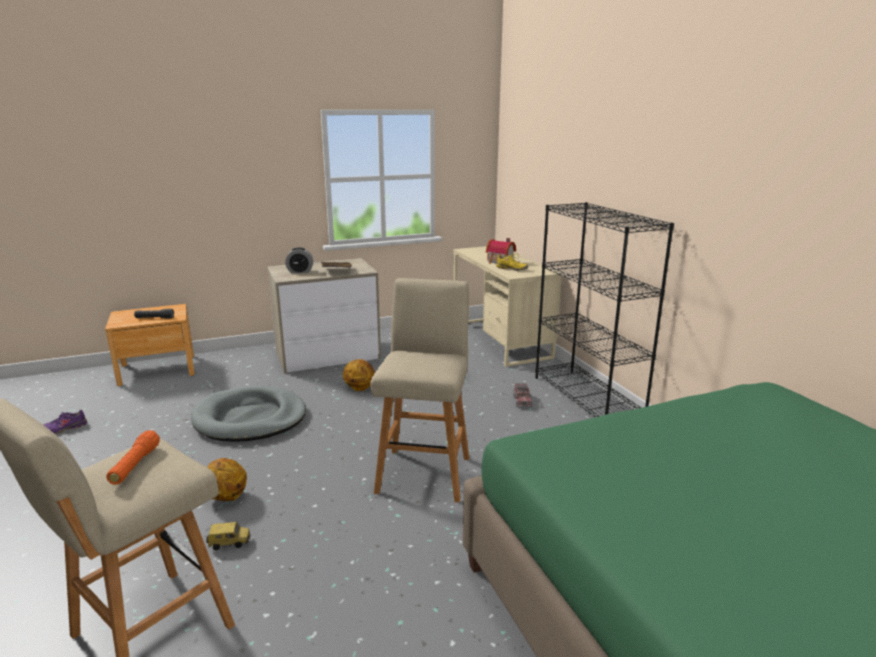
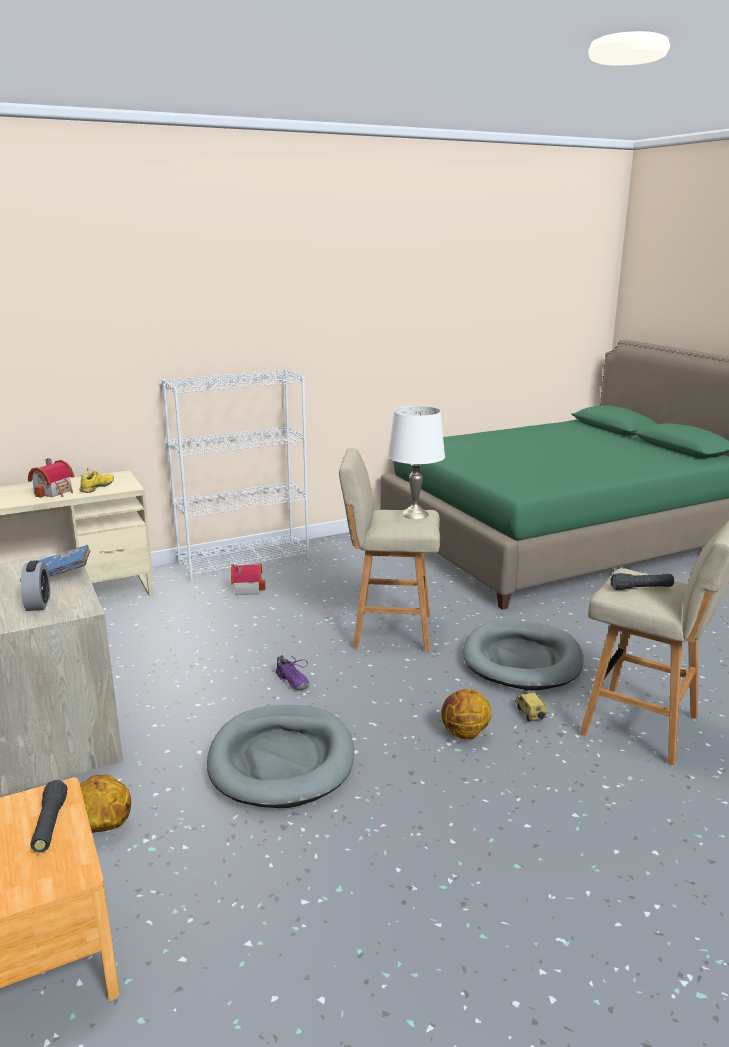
camera: 95 degrees left, 0 degrees up
purple shoe [43,409,87,434] -> purple shoe moved to [272,655,309,690]
orange flashlight [106,430,160,485] -> black flashlight [611,573,674,590]
basketball [343,359,375,391] -> basketball moved to [80,775,131,832]
toy truck [513,383,532,407] -> toy house [231,563,265,595]
black bookcase [535,202,674,417] -> white bookcase [162,369,309,582]
none -> white table lamp [388,406,445,519]
none -> grey dog bed [463,621,584,690]

